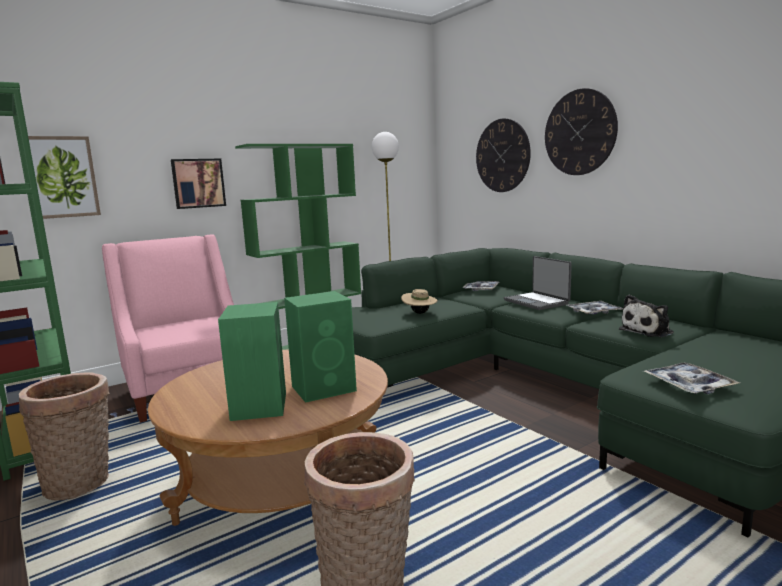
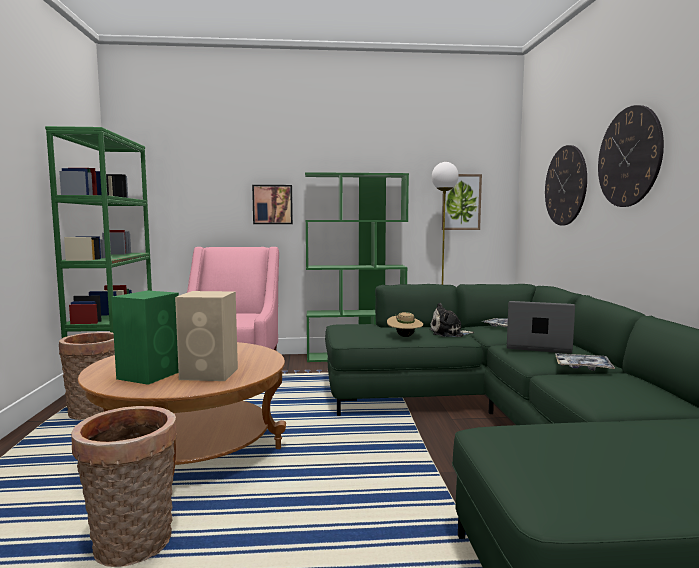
camera: 30 degrees right, 5 degrees down
picture [28,136,101,219] -> picture moved to [442,174,482,230]
green speaker [284,291,357,403] -> beige speaker [175,291,238,381]
laptop [504,256,572,310] -> laptop turned 105 degrees clockwise [507,301,575,354]
plush toy [619,294,674,337] -> plush toy moved to [430,303,475,337]
tray [644,362,740,394] -> none

